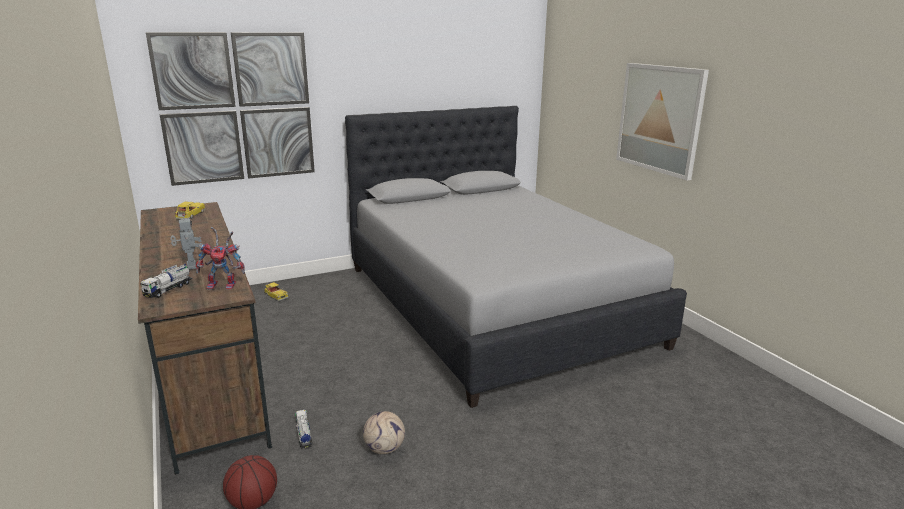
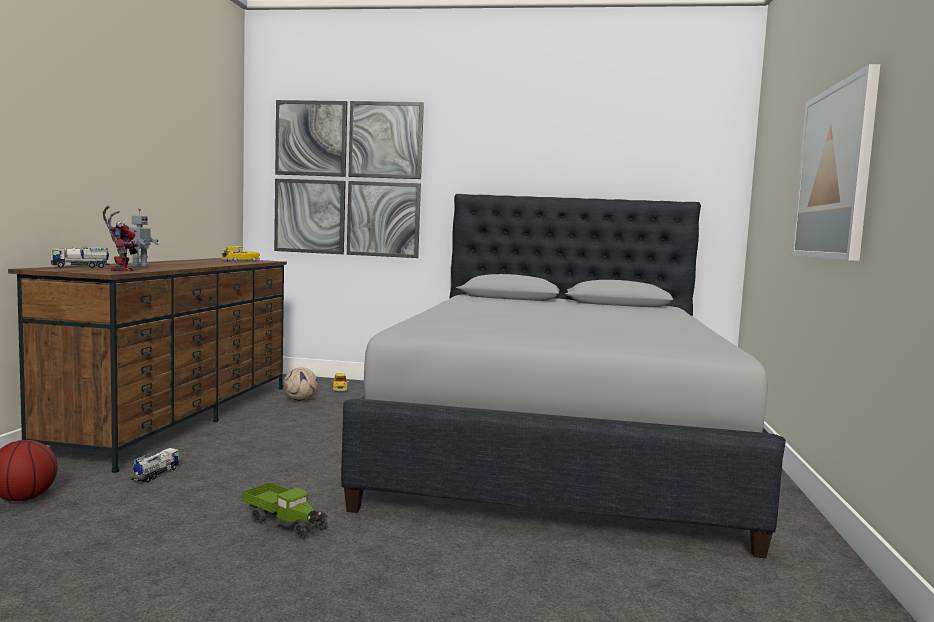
camera: 35 degrees right, 15 degrees down
toy robot [196,227,245,290] -> toy robot turned 135 degrees counterclockwise [103,206,139,272]
football [363,411,405,454] -> football moved to [284,367,318,401]
none -> toy truck [242,482,328,539]

